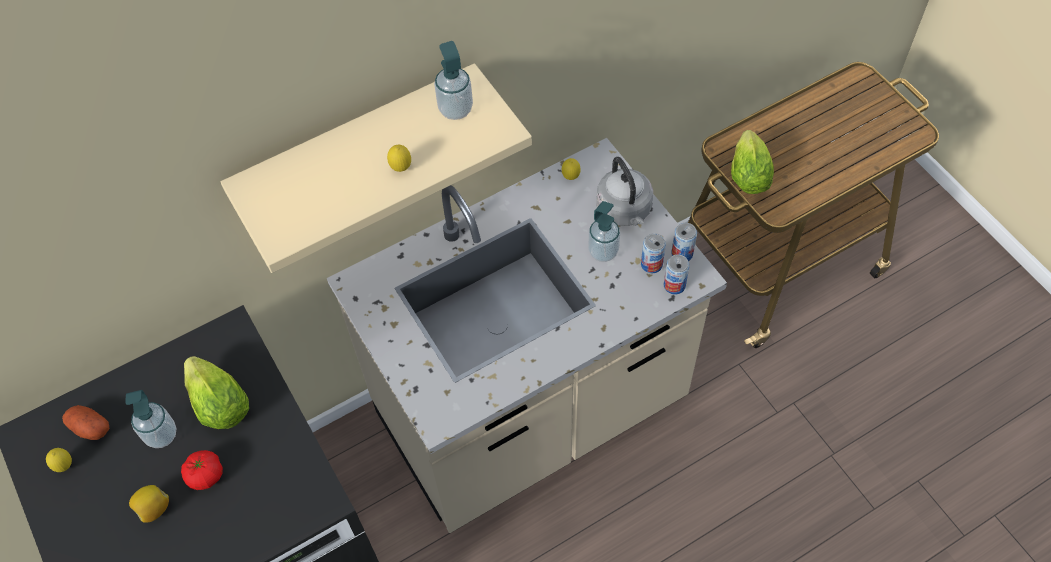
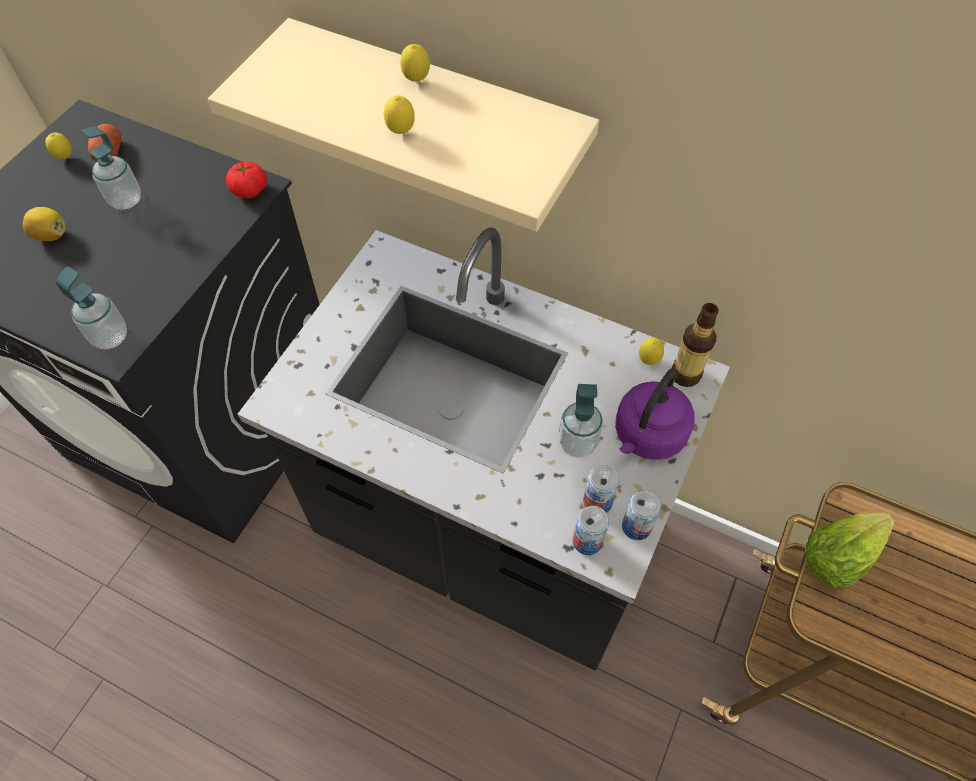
camera: 55 degrees right, 0 degrees up
tomato [181,450,223,490] -> tomato moved to [226,162,267,198]
lettuce [184,356,249,429] -> none
beige counter [327,138,727,533] -> black counter [238,228,730,671]
soap dispenser [434,41,473,120] -> soap dispenser moved to [56,266,127,349]
grey kettle [596,157,653,226] -> purple kettle [615,368,694,460]
none -> lemon [400,44,430,82]
none -> bottle [672,303,719,387]

